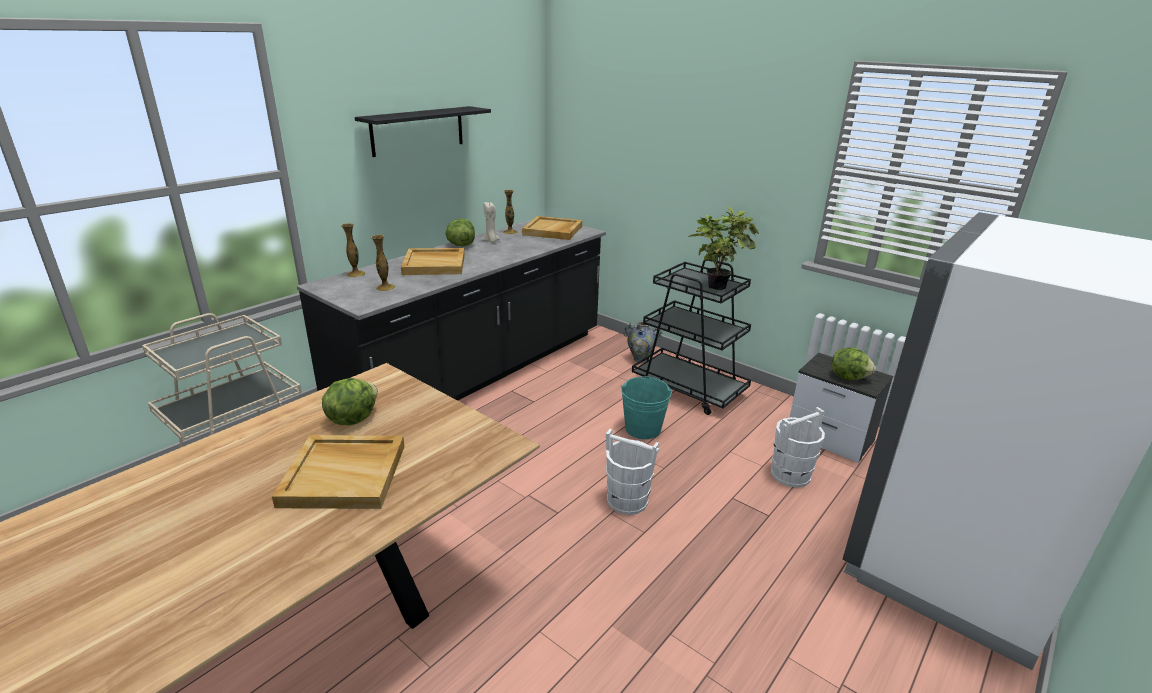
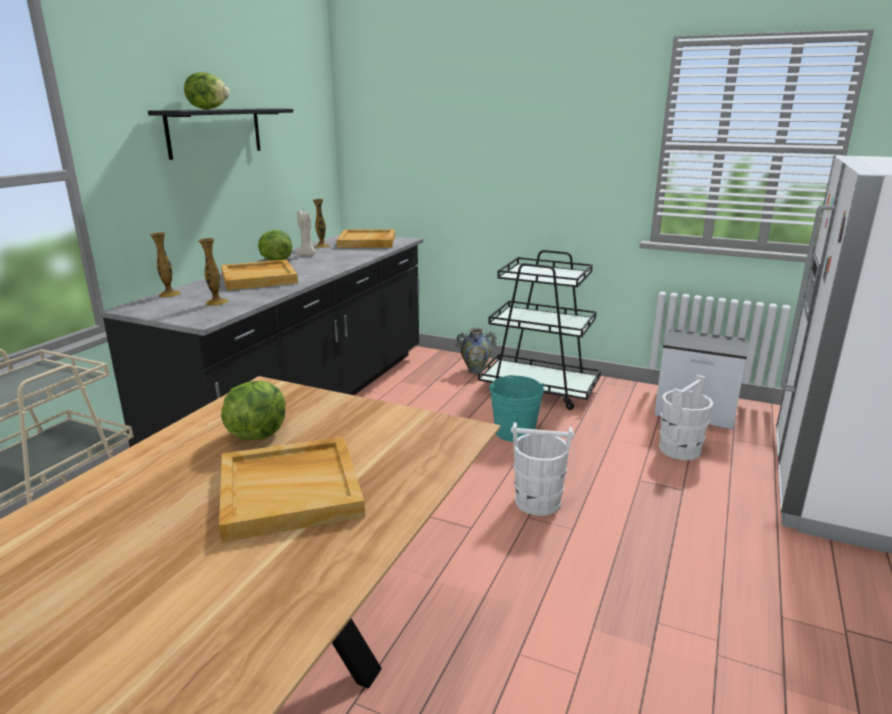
camera: 15 degrees left, 5 degrees down
potted plant [688,207,759,290] -> none
lettuce [832,347,876,380] -> lettuce moved to [184,72,230,109]

